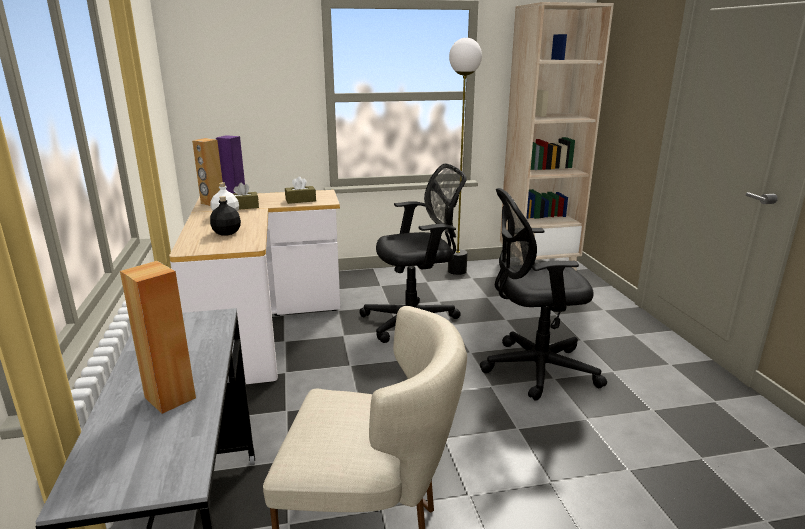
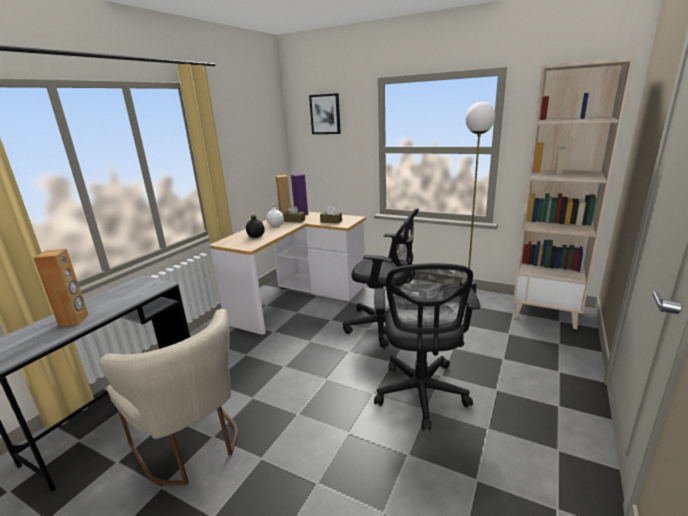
camera: 40 degrees right, 0 degrees up
black office chair [480,188,607,401] -> black office chair turned 120 degrees counterclockwise [374,263,480,431]
none -> picture [309,93,341,134]

